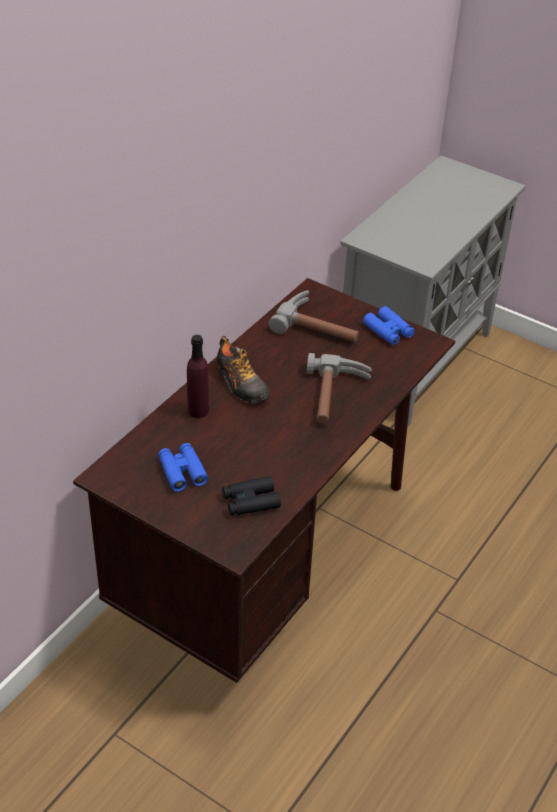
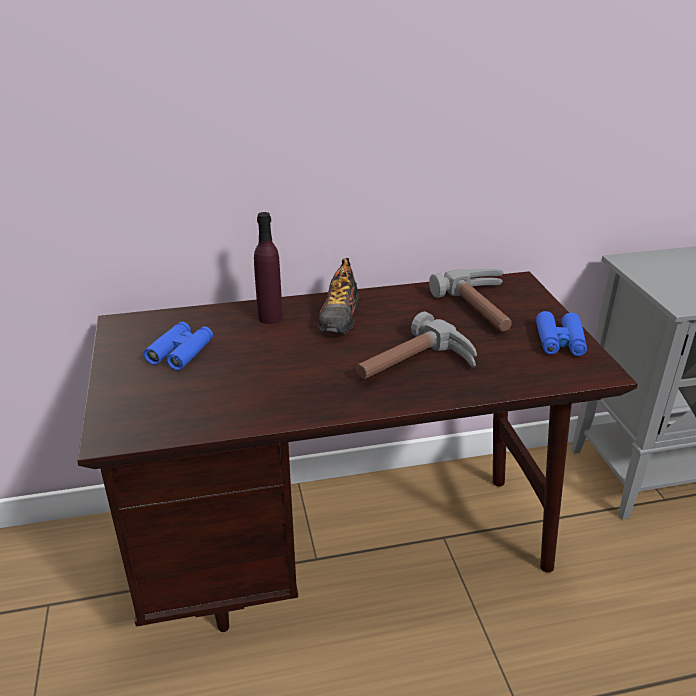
camera: 45 degrees right, 10 degrees down
black binoculars [222,476,281,516] -> none

